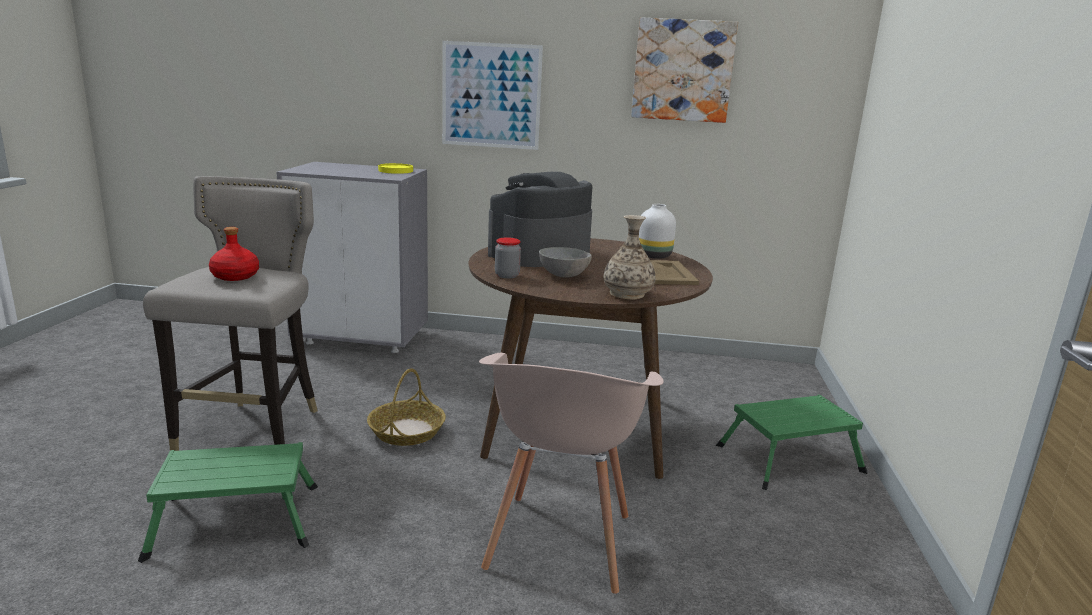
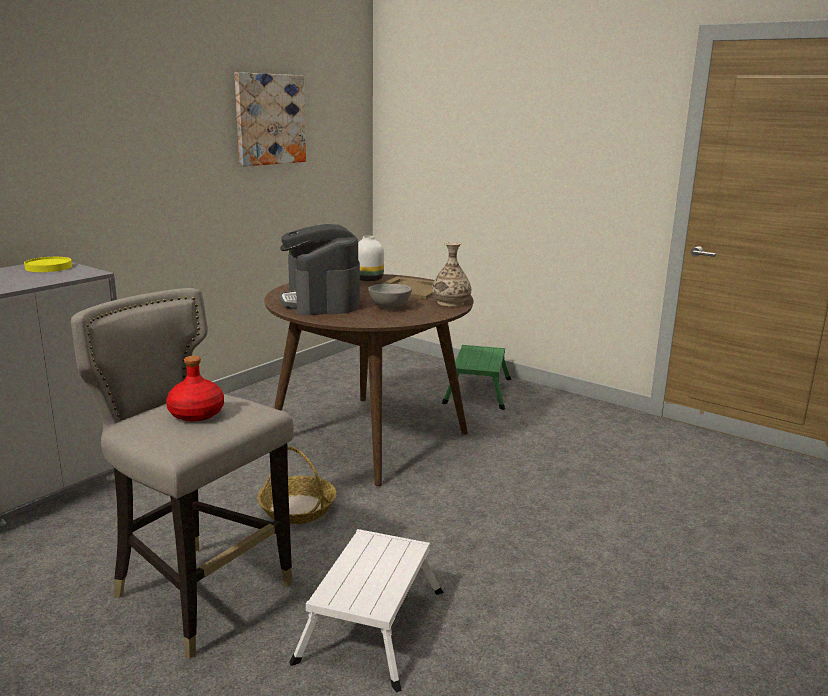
camera: 60 degrees left, 0 degrees up
green step ladder [138,442,318,563] -> white step ladder [289,529,444,693]
picture [442,41,543,150] -> none
beige chair [479,353,664,594] -> none
jar [495,237,521,278] -> none

